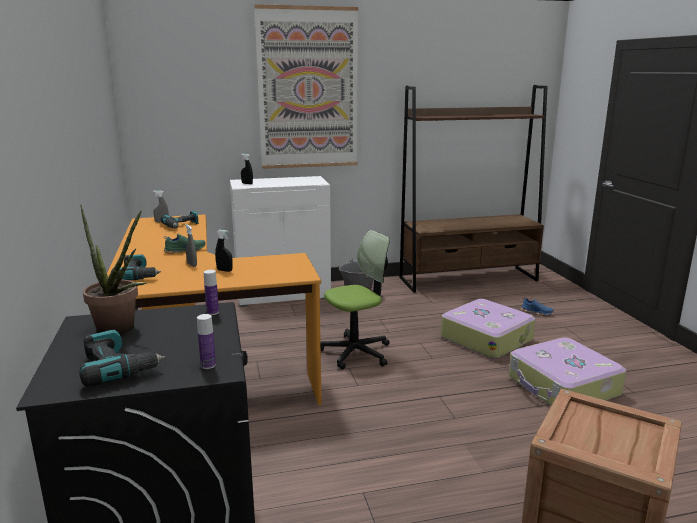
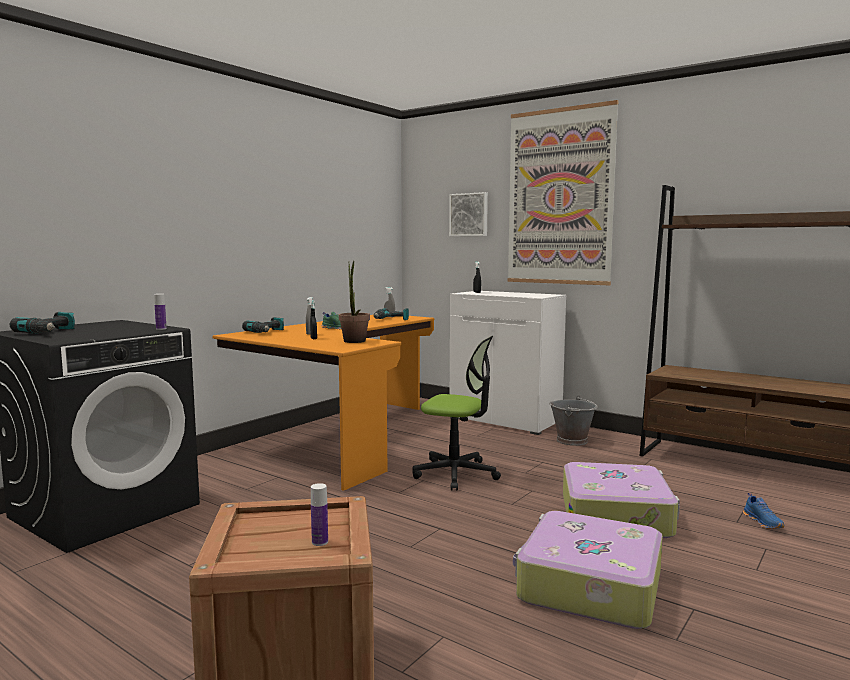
camera: 50 degrees right, 10 degrees down
potted plant [80,205,147,335] -> potted plant moved to [339,261,370,343]
bottle [197,314,216,369] -> bottle moved to [311,483,328,546]
none -> picture [449,192,488,236]

